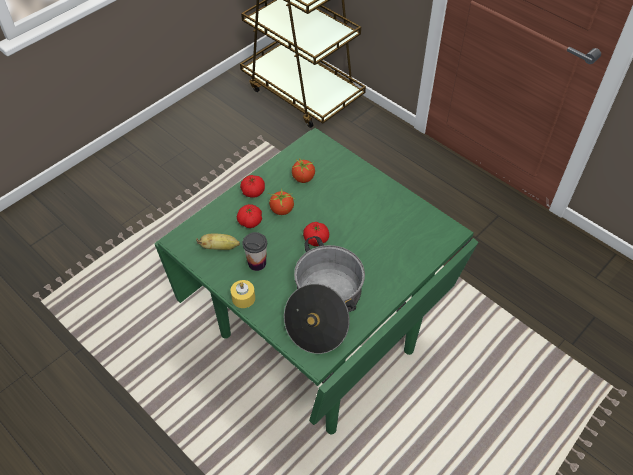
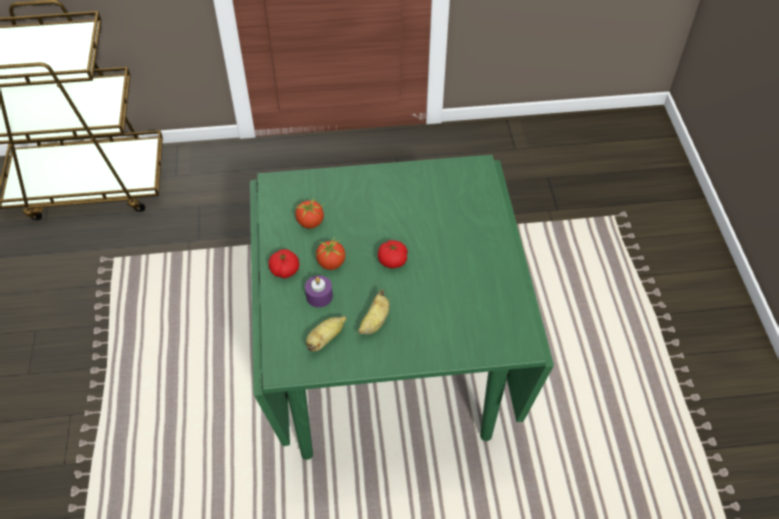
camera: 50 degrees left, 0 degrees up
yellow candle [231,280,255,308] -> none
tomato [237,204,262,228] -> purple candle [305,275,333,307]
cup [242,232,267,271] -> banana [358,289,390,335]
cooking pot [284,236,365,354] -> none

